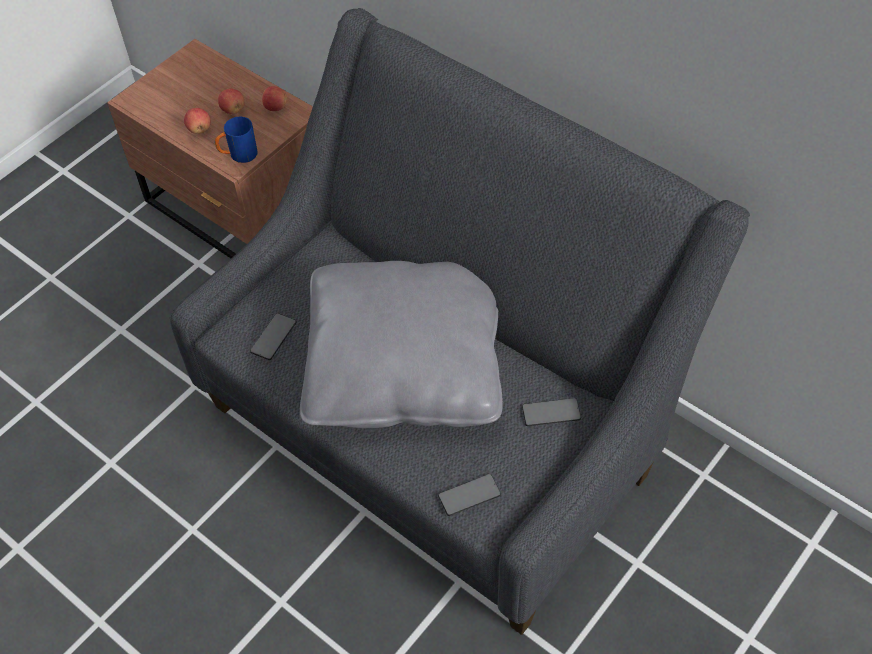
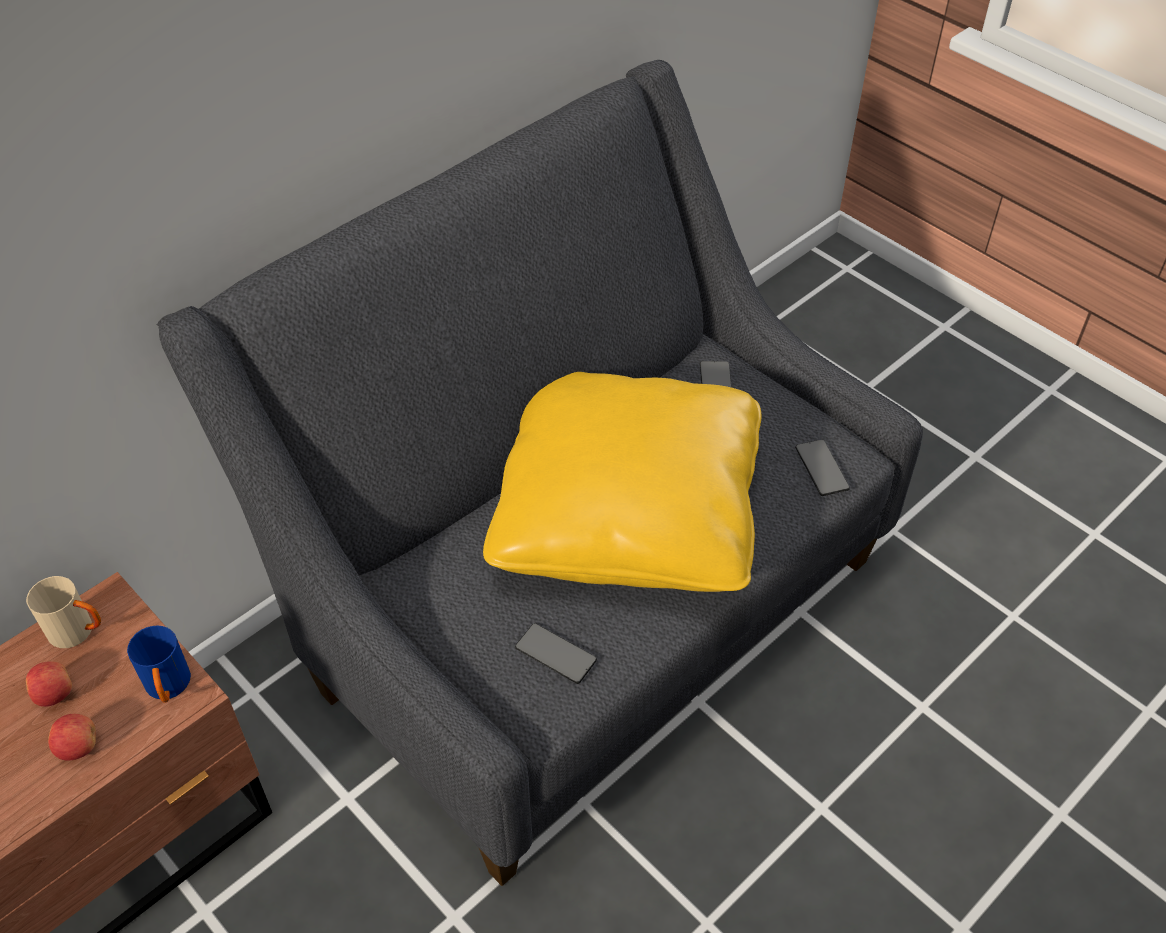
camera: 85 degrees left, 5 degrees down
apple [262,86,287,111] -> beige mug [26,576,101,648]
grey pillow [300,261,503,428] -> yellow pillow [483,372,761,592]

